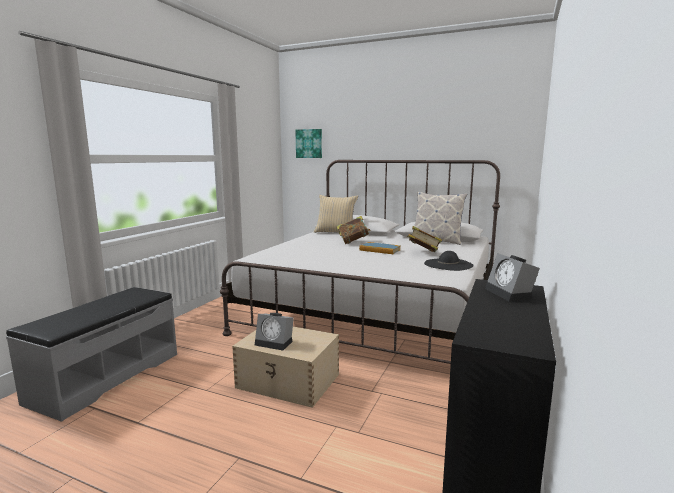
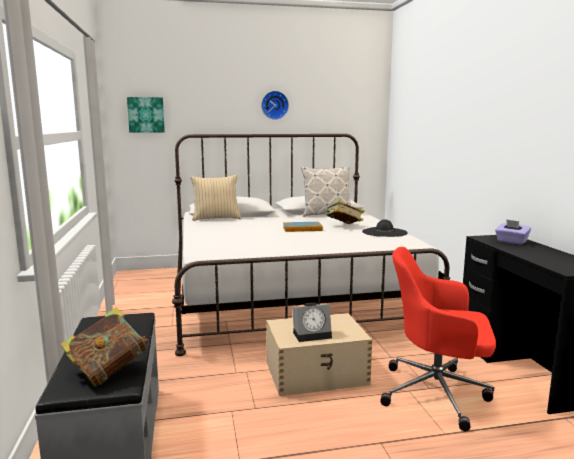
camera: 35 degrees left, 0 degrees up
book [336,216,371,244] -> book moved to [60,307,149,387]
alarm clock [485,253,540,301] -> purple tissue box [495,219,531,245]
none -> wall clock [261,91,289,120]
none -> red office chair [381,247,496,431]

